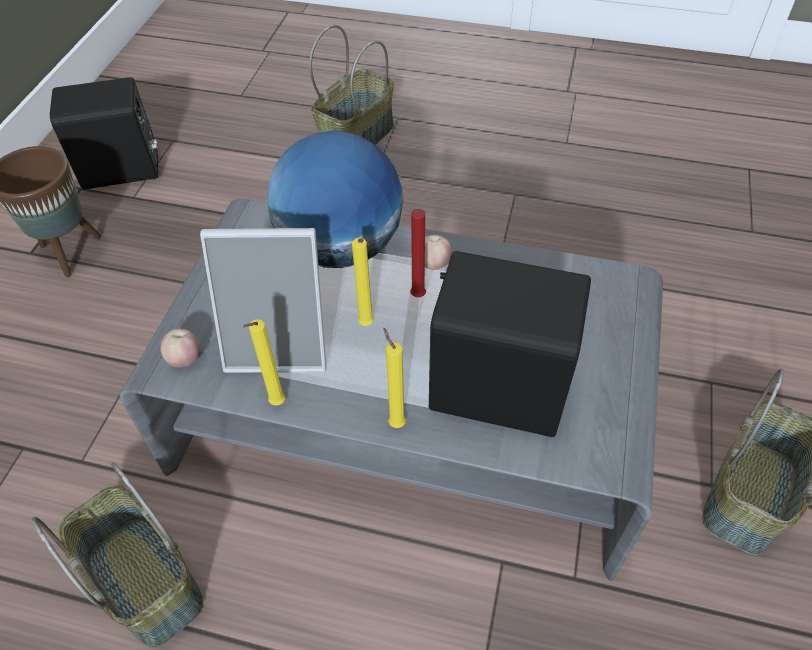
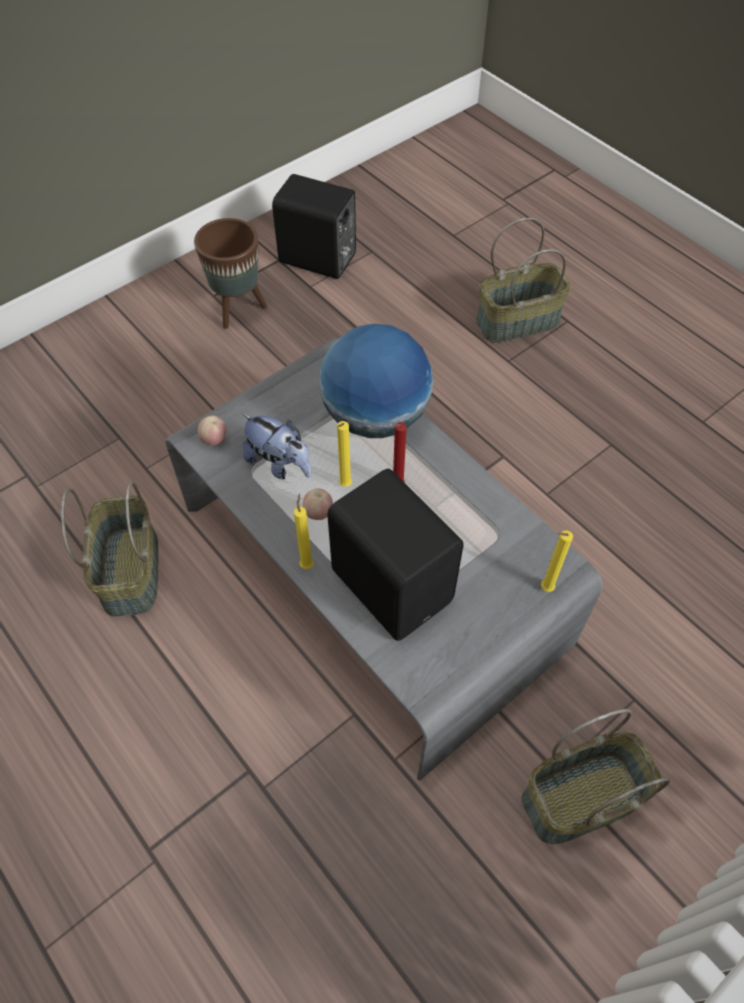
camera: 35 degrees right, 5 degrees up
picture frame [200,228,326,373] -> plush toy [242,414,311,480]
yellow candle [243,319,285,406] -> yellow candle moved to [541,530,573,592]
apple [425,235,452,270] -> apple moved to [303,488,333,520]

